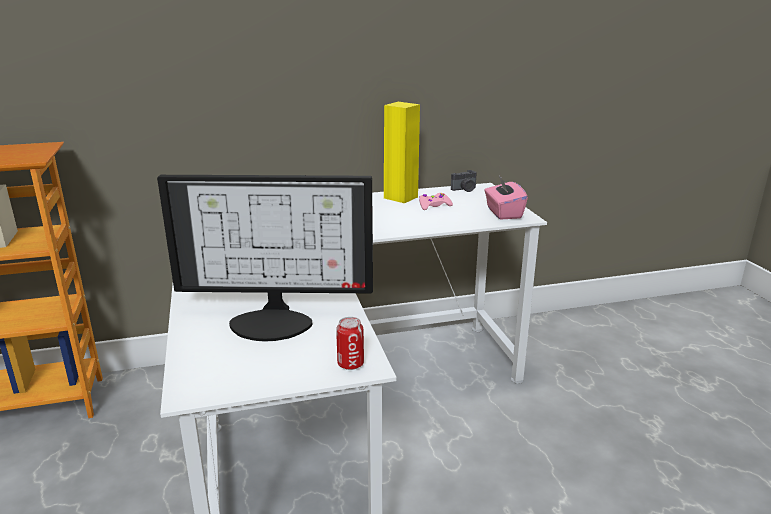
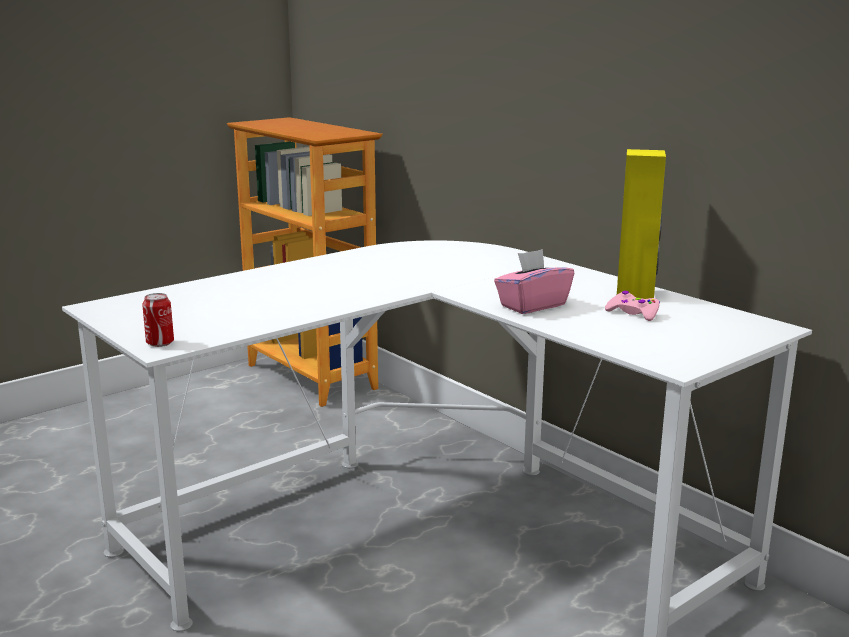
camera: 65 degrees right, 5 degrees down
monitor [157,175,373,342] -> none
camera [451,170,477,192] -> none
pink tissue box [484,177,528,220] -> pink tissue box moved to [494,249,574,314]

